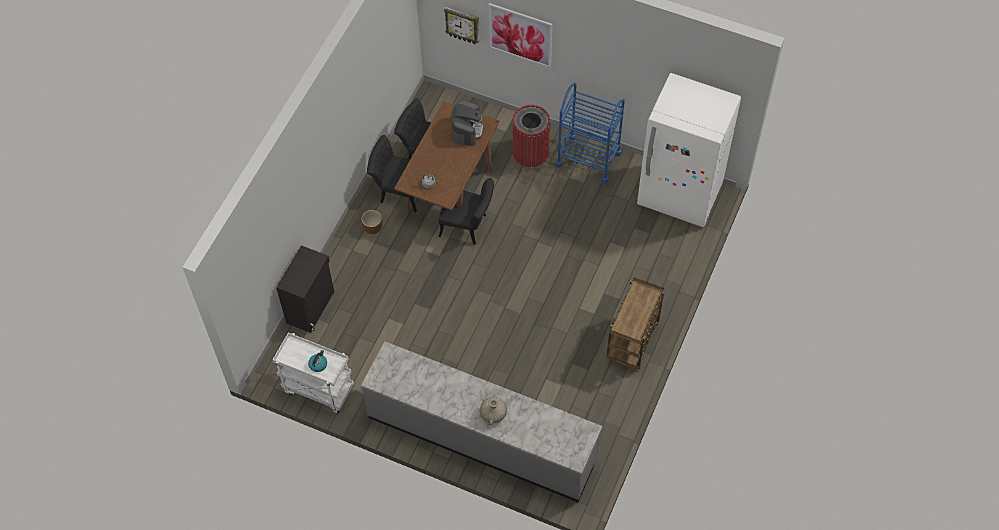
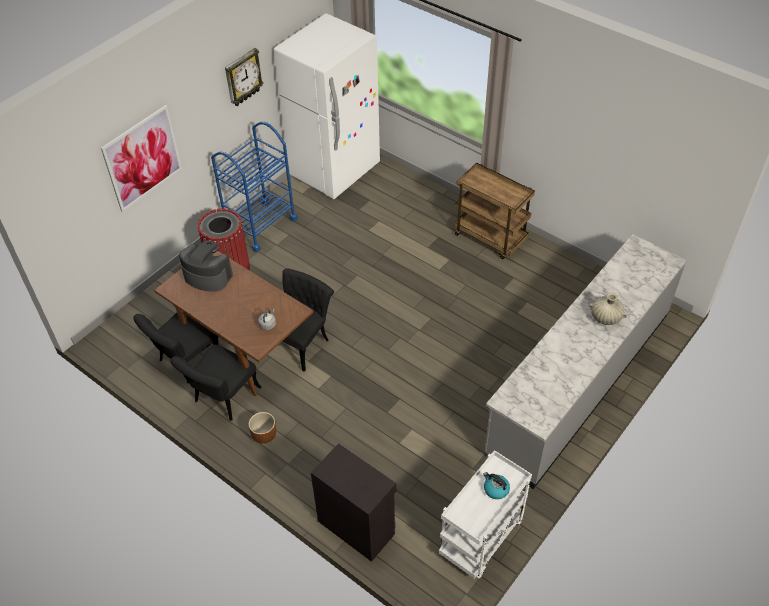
camera: 75 degrees left, 10 degrees down
wall clock [444,7,480,44] -> wall clock moved to [225,48,263,106]

